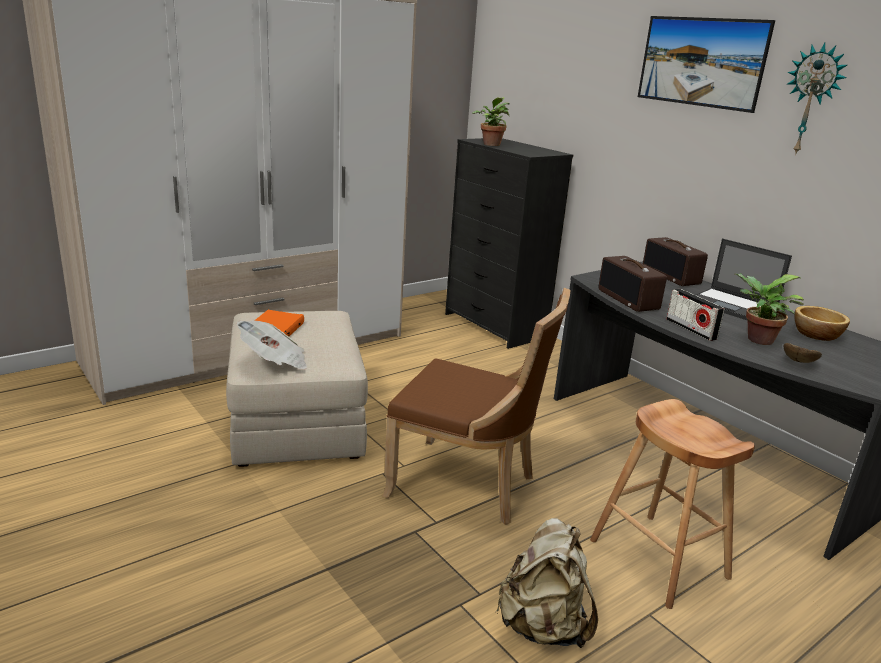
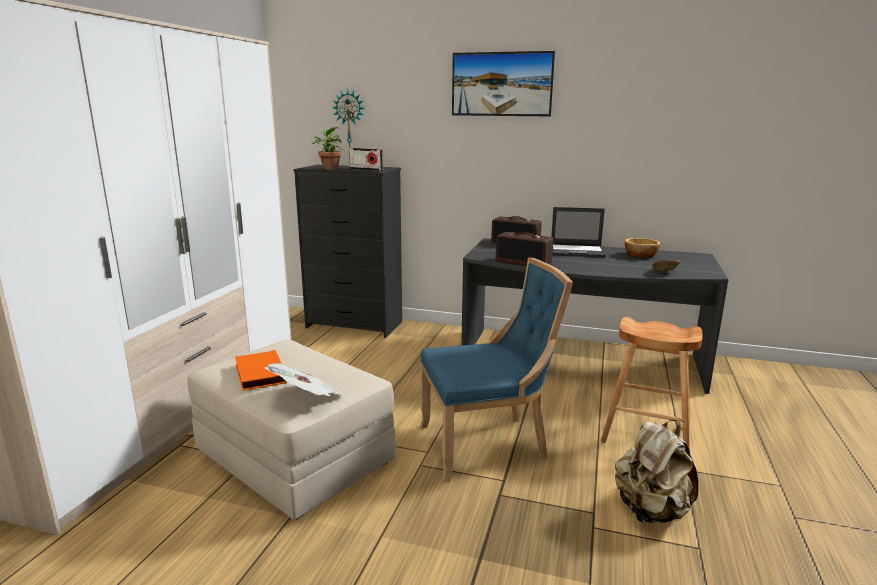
camera: 35 degrees left, 5 degrees down
brown chair [382,288,570,525] -> blue chair [420,257,573,482]
radio [667,289,725,341] -> radio moved to [349,148,383,171]
potted plant [735,273,804,345] -> none
wall clock [787,42,847,155] -> wall clock moved to [332,89,364,153]

